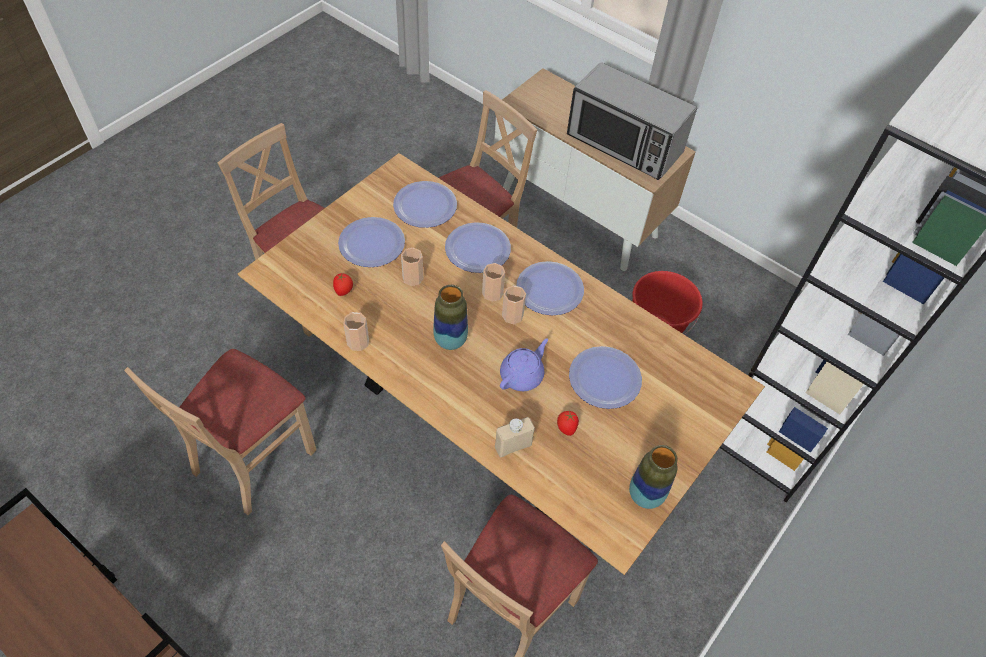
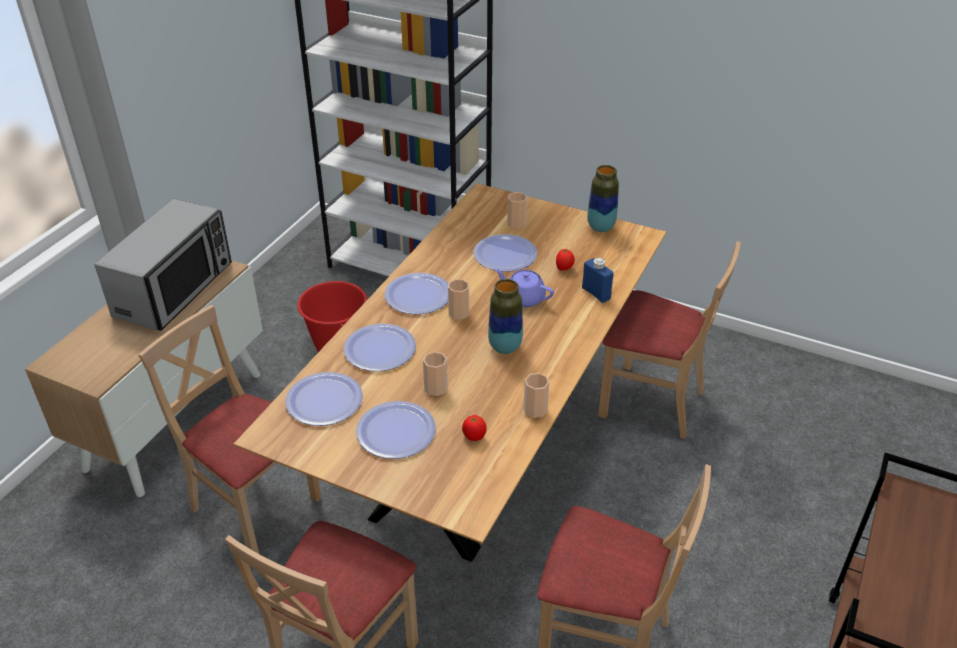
camera: 100 degrees left, 15 degrees down
cup [482,263,505,302] -> cup moved to [507,192,527,229]
beige bottle [495,417,535,458] -> blue bottle [582,258,614,303]

